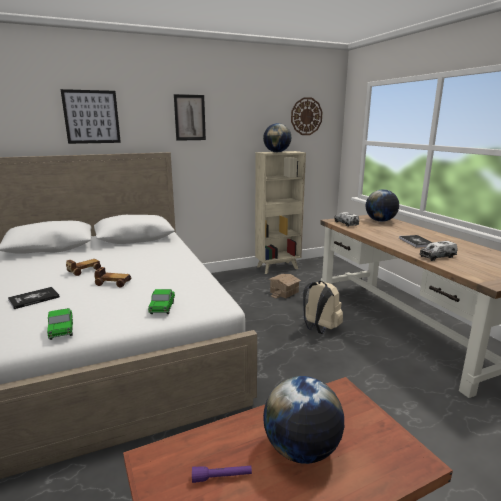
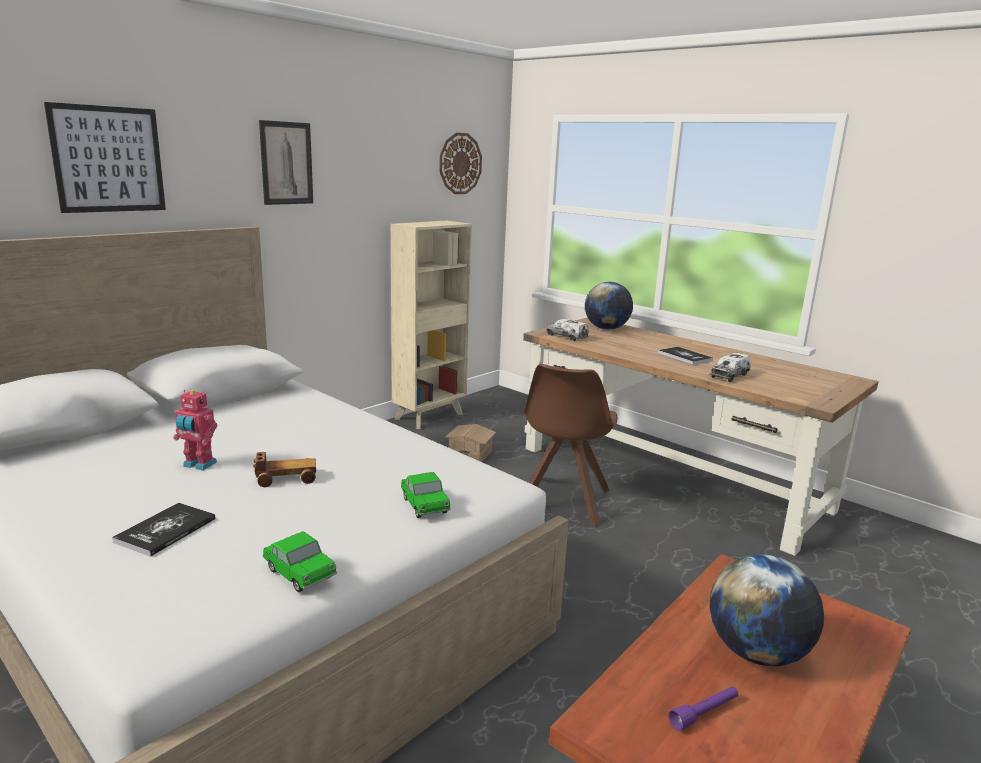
camera: 25 degrees left, 0 degrees up
toy car [66,259,101,276] -> toy robot [173,390,217,470]
globe [263,123,291,152] -> none
beige backpack [303,281,343,334] -> brown chair [524,364,618,527]

